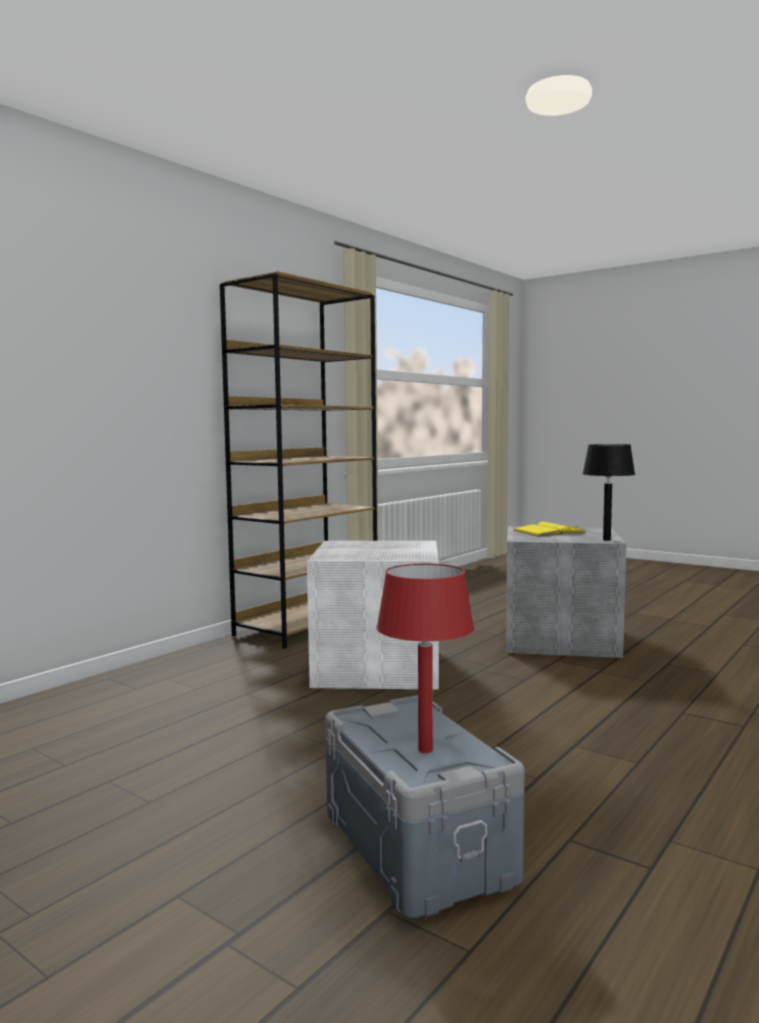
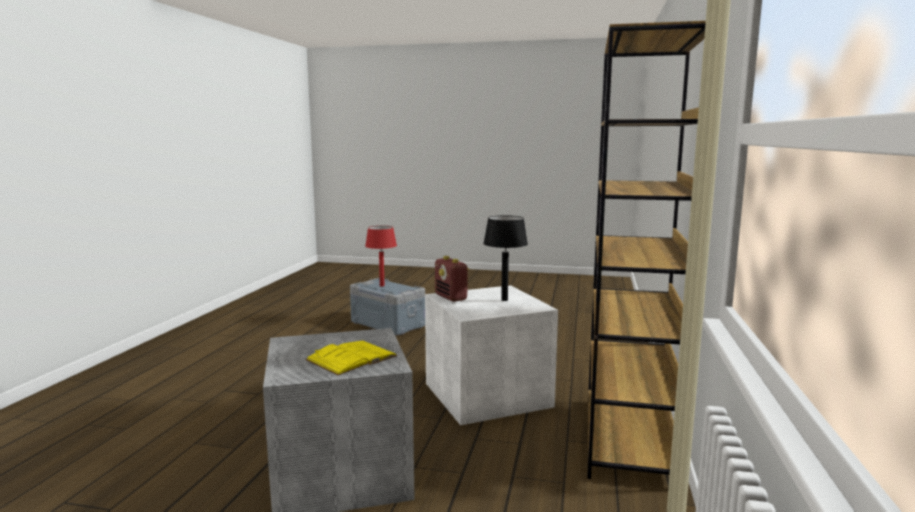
camera: 155 degrees right, 5 degrees up
black table lamp [583,444,635,541] -> black table lamp moved to [483,215,528,301]
none -> radio [435,256,469,302]

